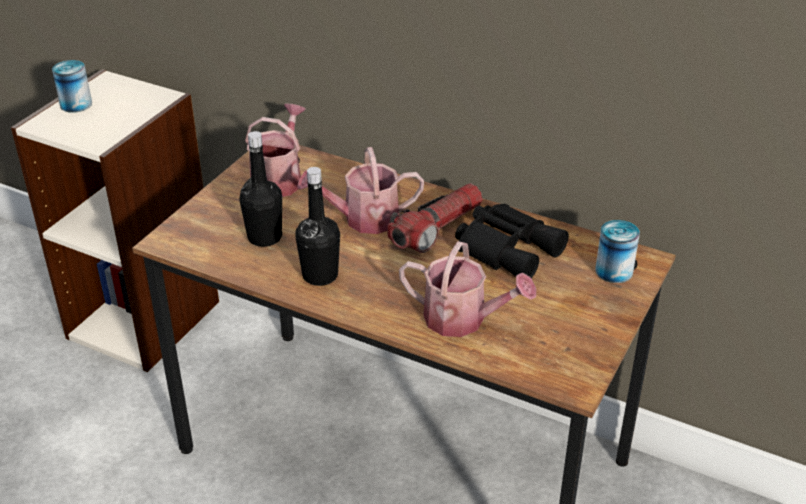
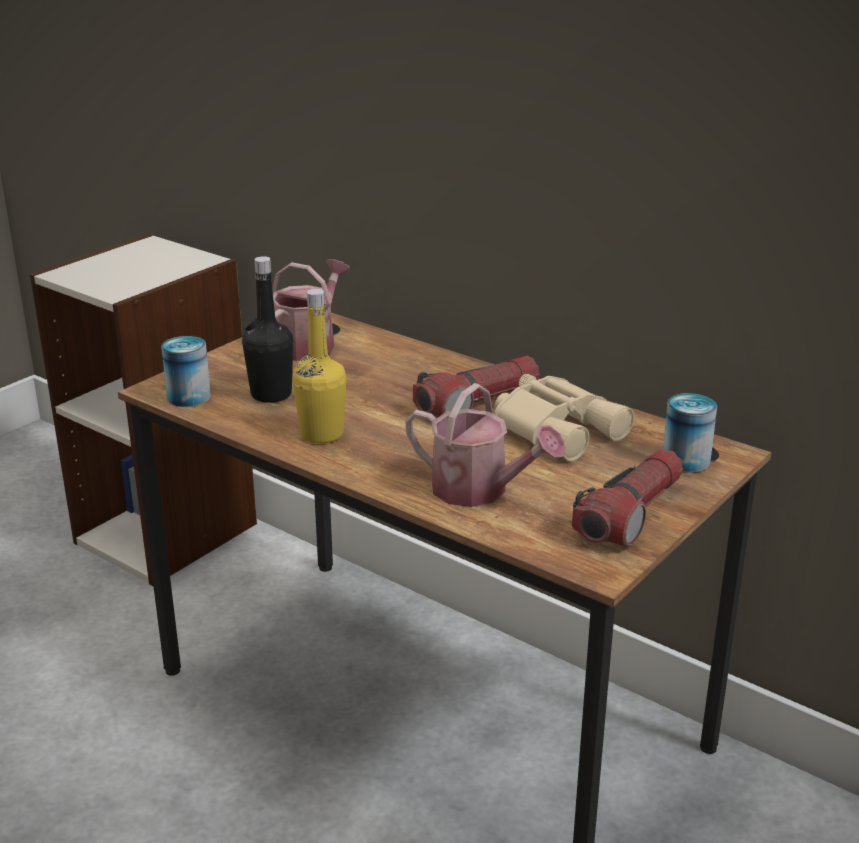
camera: 10 degrees right, 10 degrees down
can [52,60,92,113] -> can moved to [161,336,211,407]
black bottle [295,167,340,286] -> yellow bottle [292,289,346,443]
watering can [297,147,424,234] -> none
black binoculars [455,204,569,278] -> beige binoculars [494,374,634,461]
none -> flashlight [572,449,683,547]

